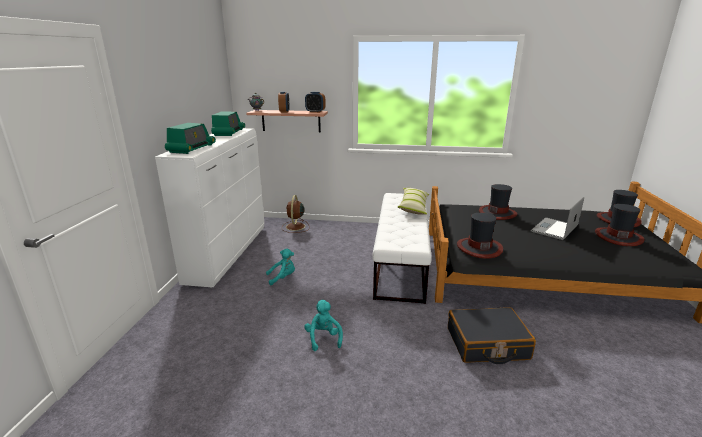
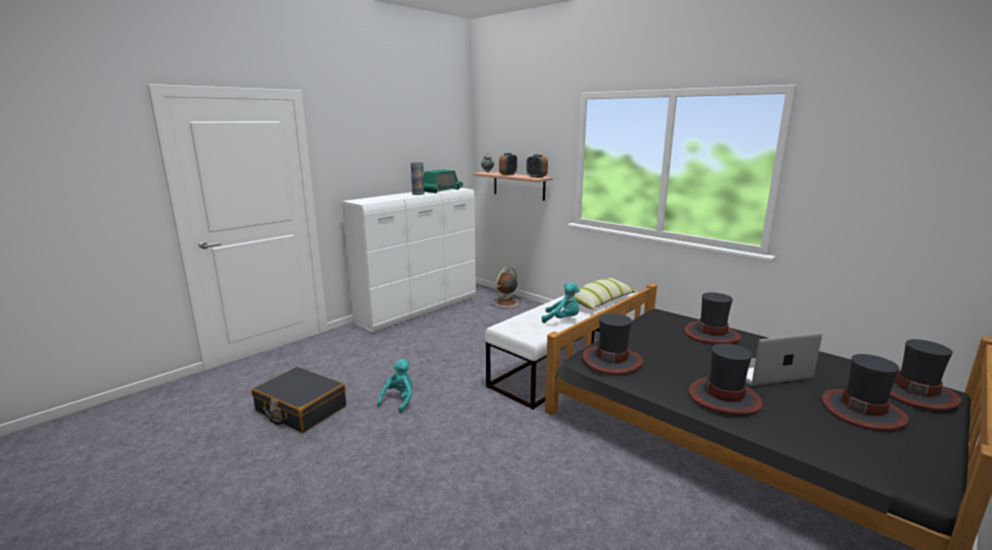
camera: 35 degrees right, 5 degrees down
radio [165,123,216,154] -> none
turquoise plush toy [266,249,295,285] -> turquoise plush toy moved to [542,282,580,323]
black suitcase [448,307,536,364] -> black suitcase moved to [252,367,346,433]
none -> vase [411,162,424,195]
none -> hat [689,343,763,415]

